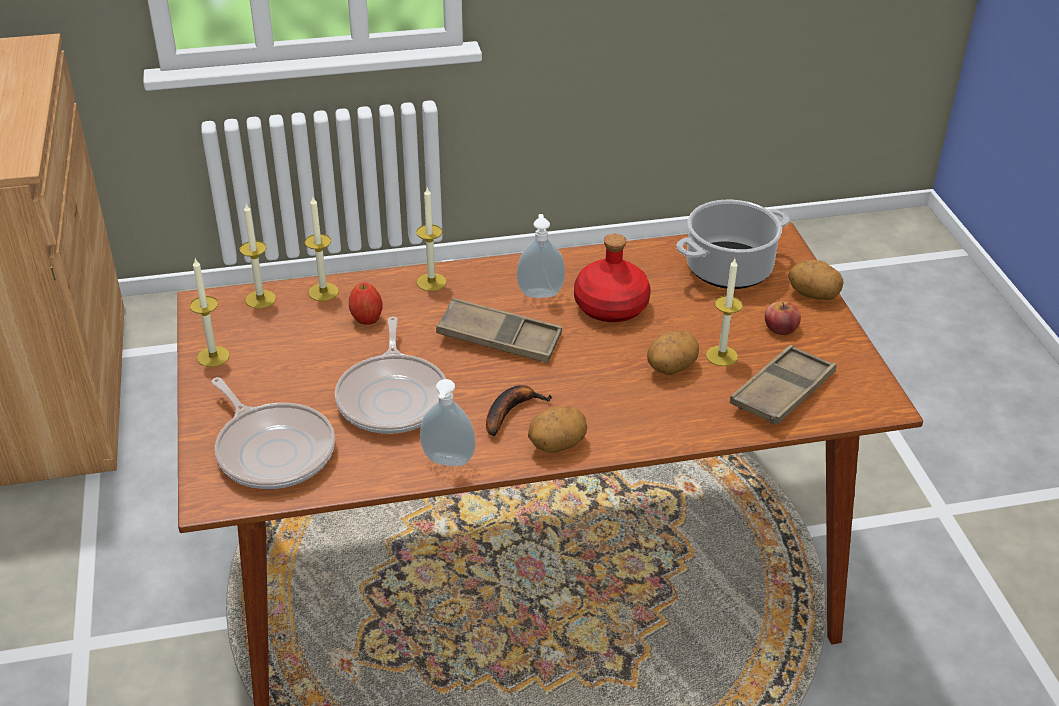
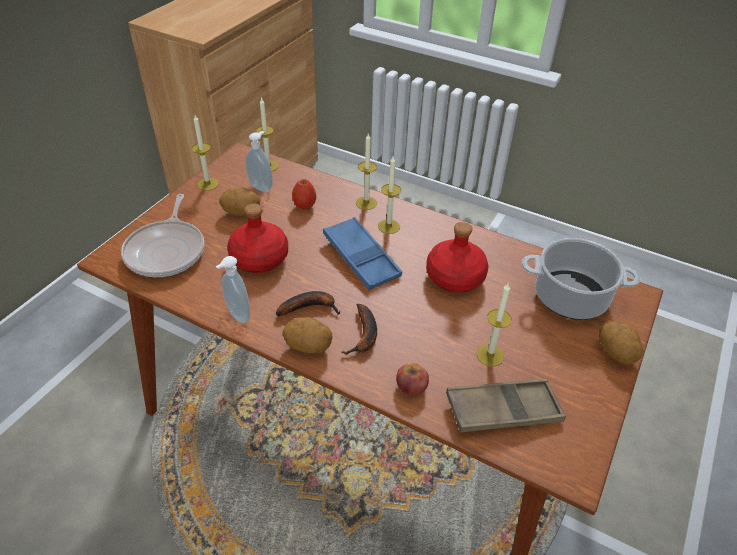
camera: 40 degrees right, 5 degrees up
candle [305,197,339,301] -> candle moved to [378,156,401,234]
frying pan [335,316,446,434] -> red bottle [227,203,288,273]
brown tray [436,298,562,363] -> blue tray [323,217,402,290]
soap dispenser [517,214,565,298] -> soap dispenser moved to [246,131,273,192]
potato [647,331,699,375] -> potato moved to [219,187,260,216]
apple [765,301,801,335] -> apple moved to [396,363,429,396]
none -> banana [341,304,377,355]

